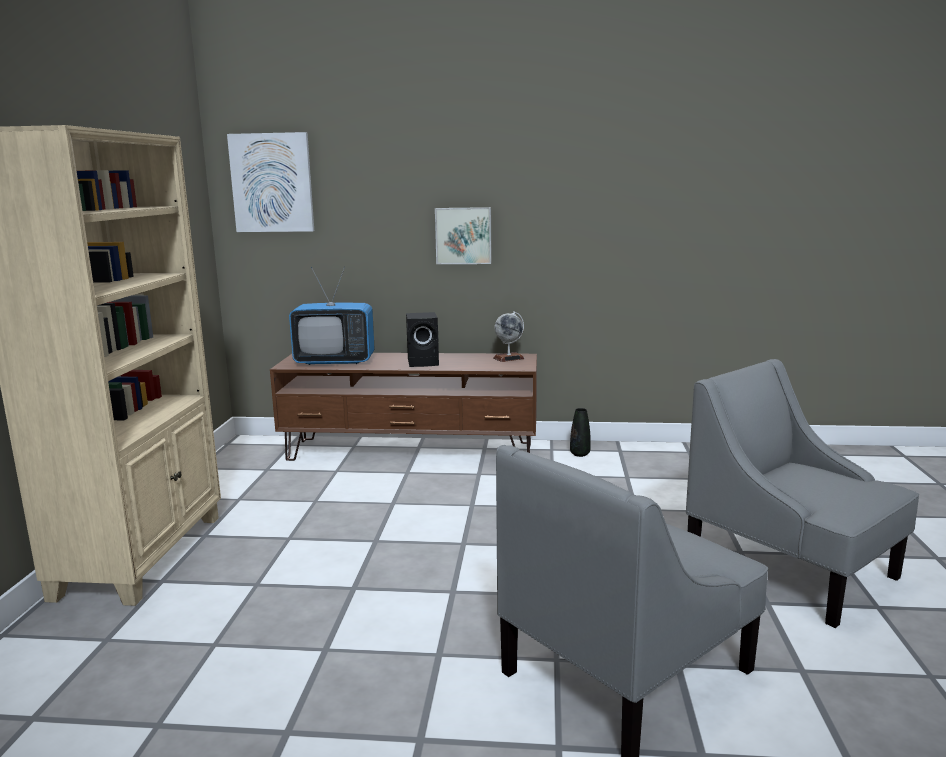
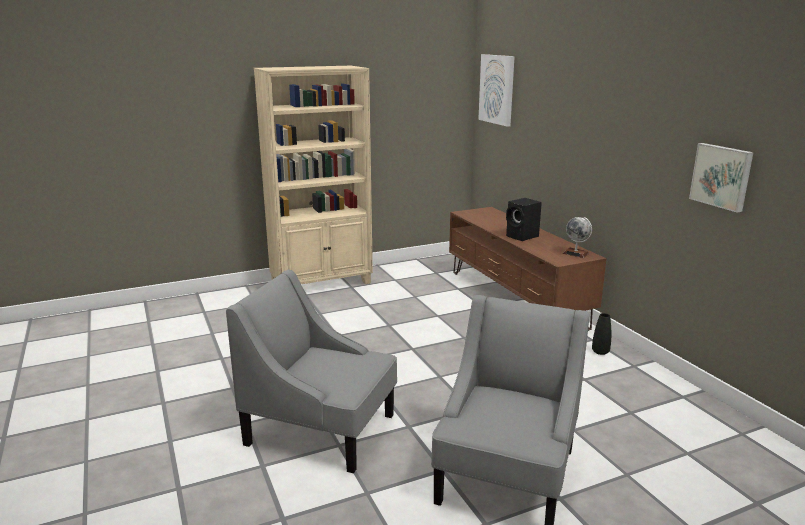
camera: 60 degrees right, 5 degrees up
television [289,266,375,365] -> none
picture [435,207,492,264] -> picture moved to [689,143,754,212]

